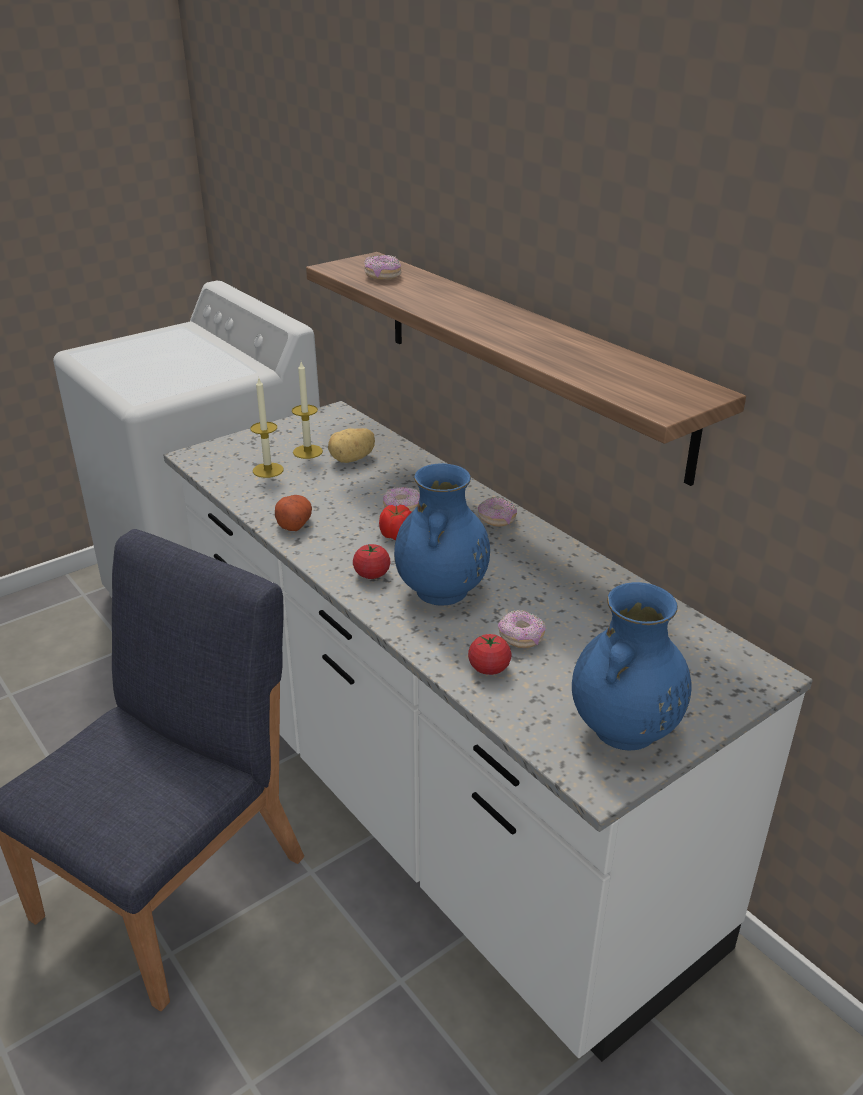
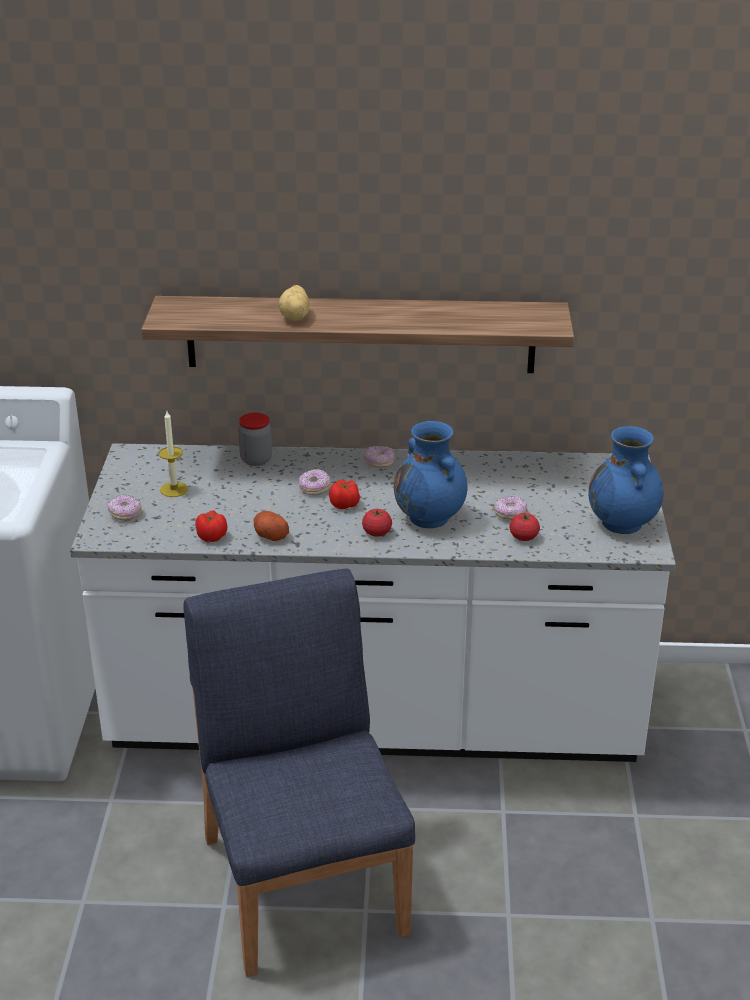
camera: 50 degrees left, 0 degrees up
candle [250,378,283,478] -> none
potato [328,428,375,463] -> potato moved to [279,285,310,321]
donut [364,255,401,280] -> donut moved to [108,494,141,521]
none -> tomato [195,510,227,542]
none -> jar [238,413,272,466]

